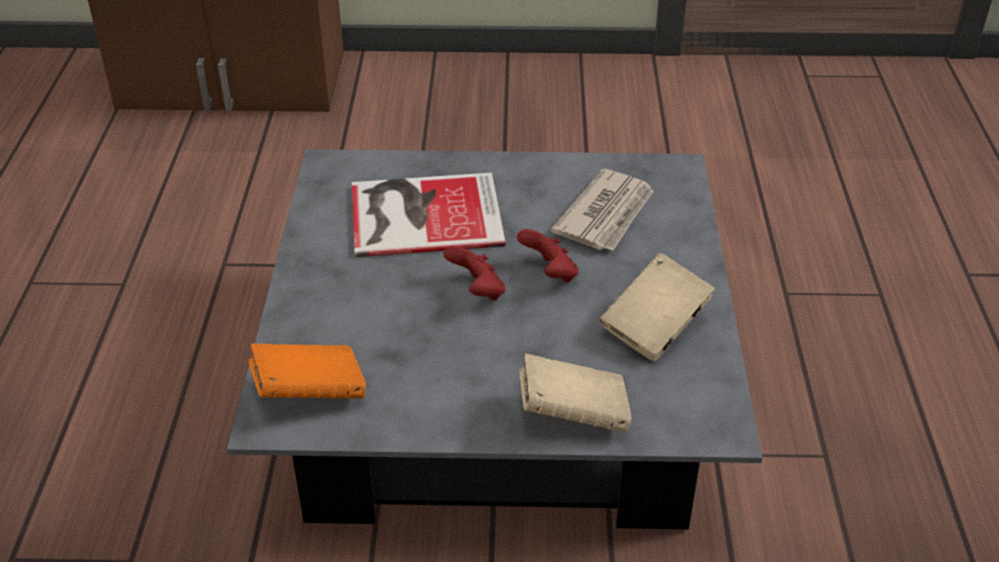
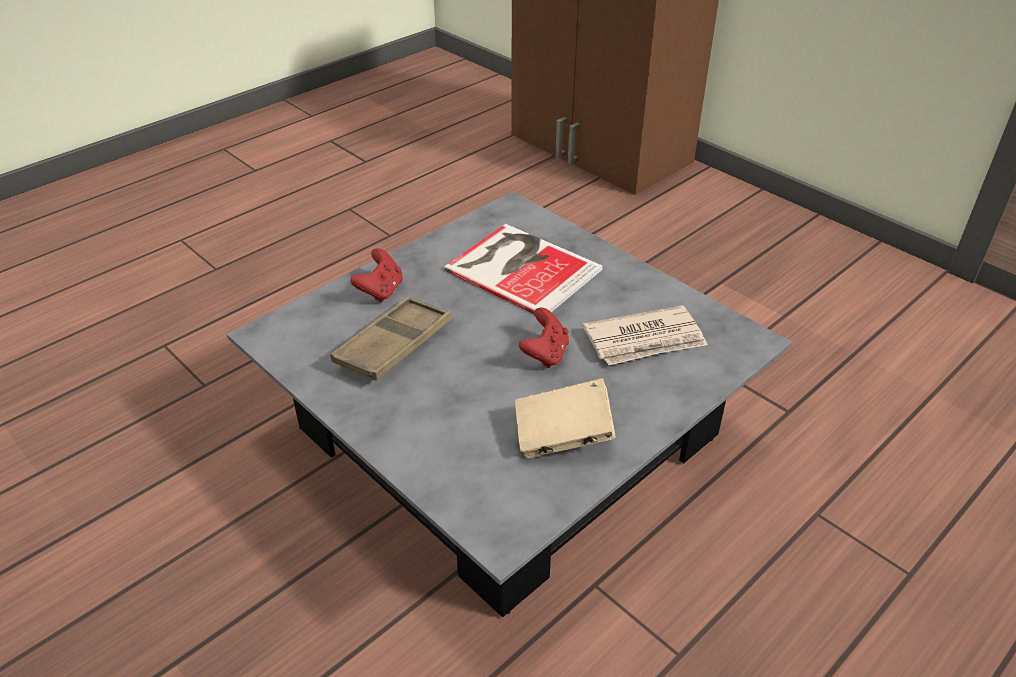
camera: 45 degrees right, 0 degrees up
orange book [248,343,366,399] -> none
red game controller [443,246,506,300] -> red game controller moved to [350,248,403,303]
beige book [519,354,631,433] -> none
none -> brown tray [331,296,452,381]

